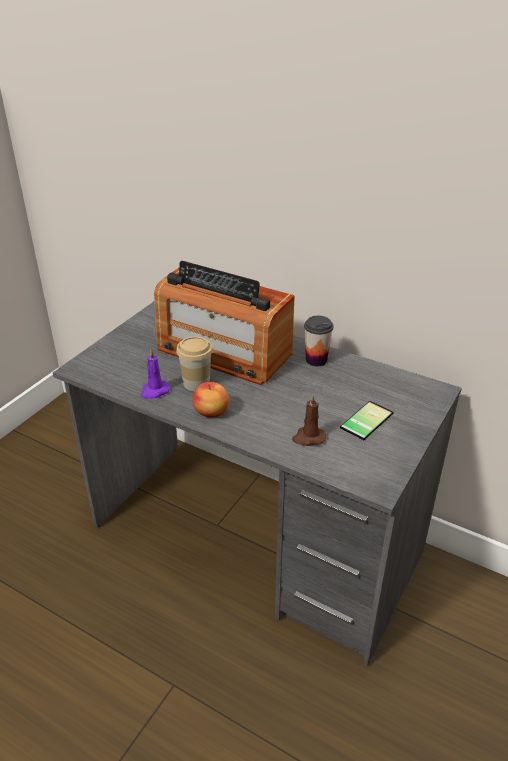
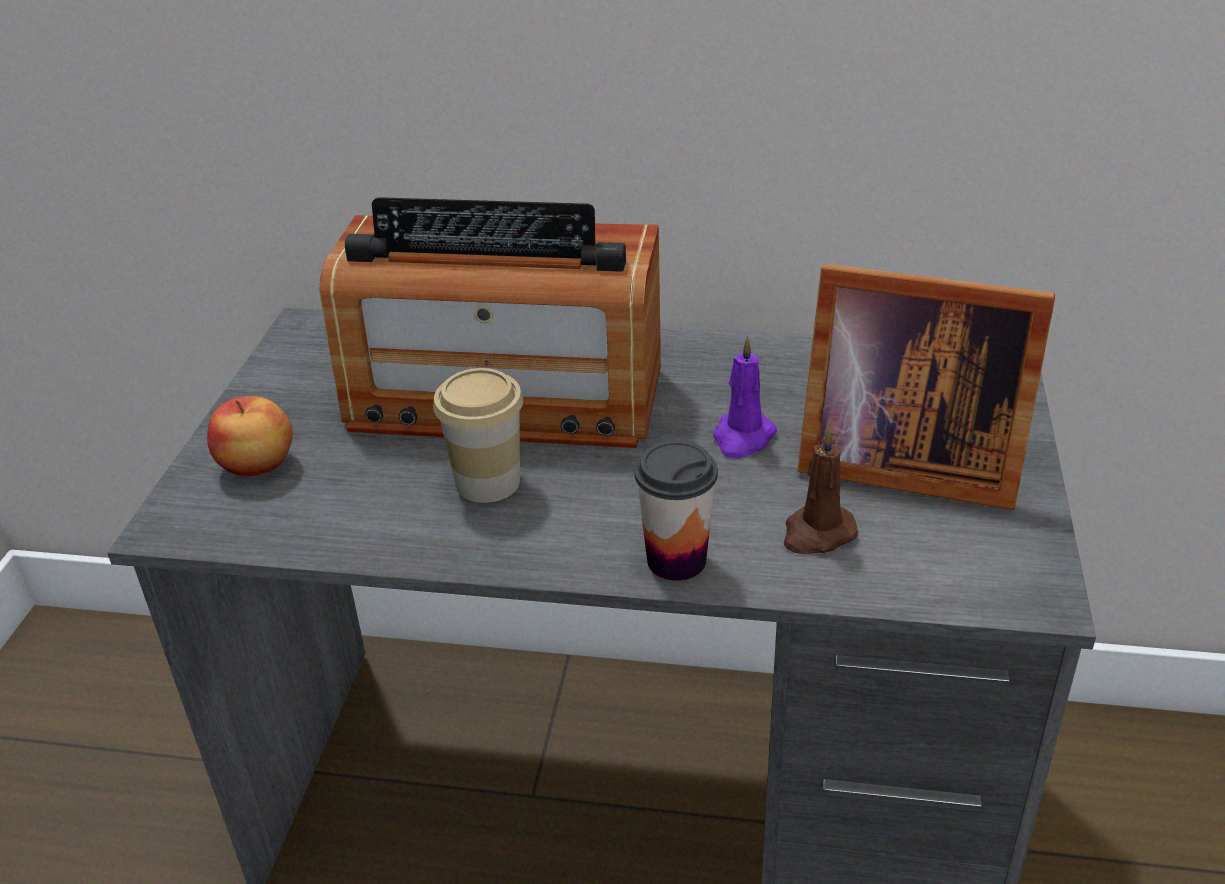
camera: 20 degrees left, 0 degrees up
purple candle [141,349,170,399] -> purple candle moved to [713,336,777,459]
apple [193,382,229,417] -> apple moved to [207,396,293,476]
cup [304,316,333,366] -> cup moved to [634,440,718,581]
phone [340,401,394,440] -> picture frame [797,264,1055,510]

